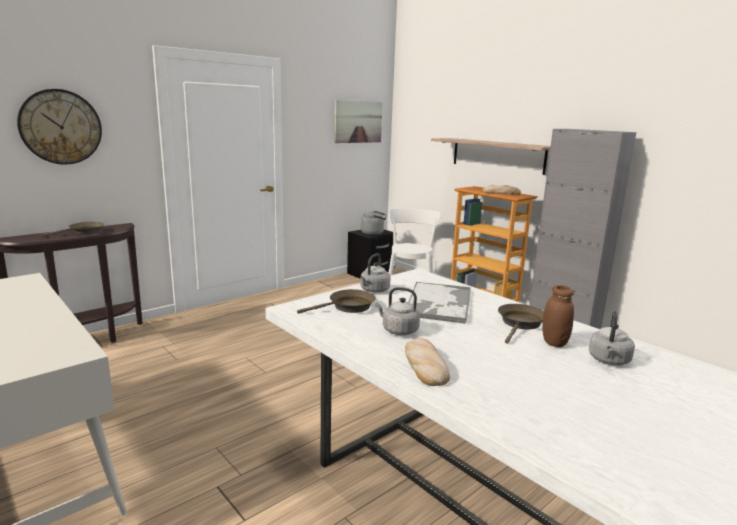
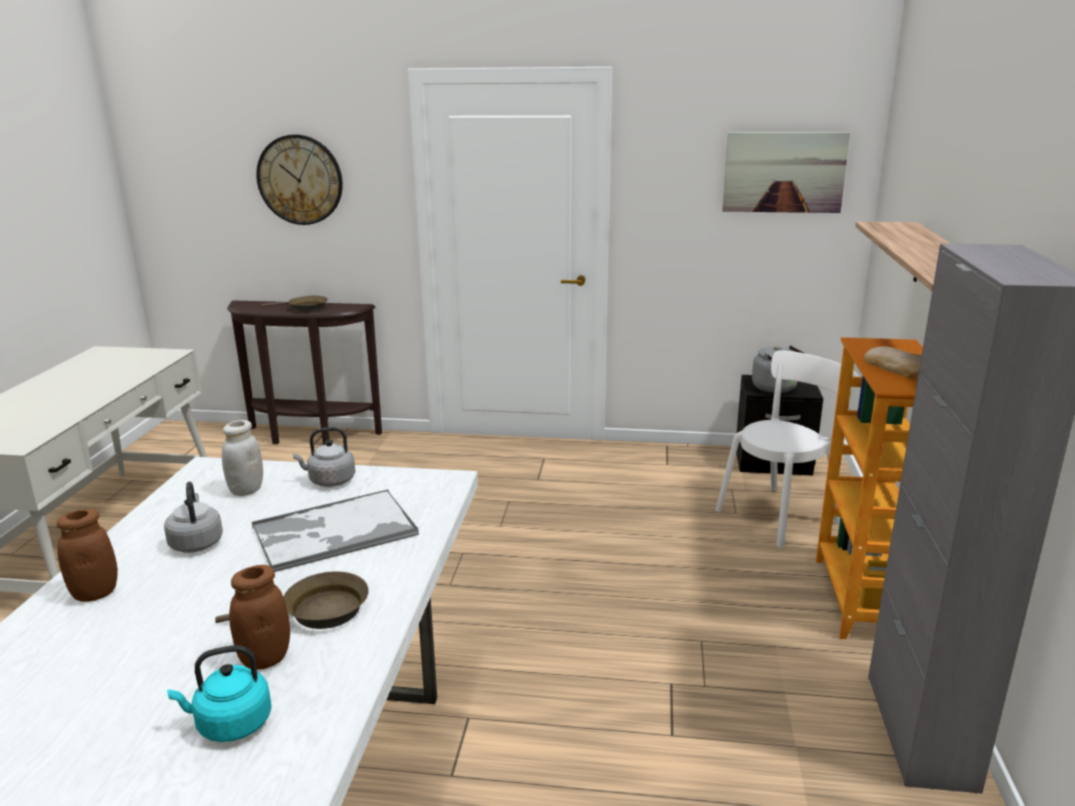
camera: 50 degrees right, 5 degrees up
brown frying pan [297,289,376,314] -> white jar [222,420,263,496]
bread [405,338,450,386] -> brown jar [57,509,118,602]
grey kettle [589,311,635,365] -> turquoise kettle [167,645,272,742]

